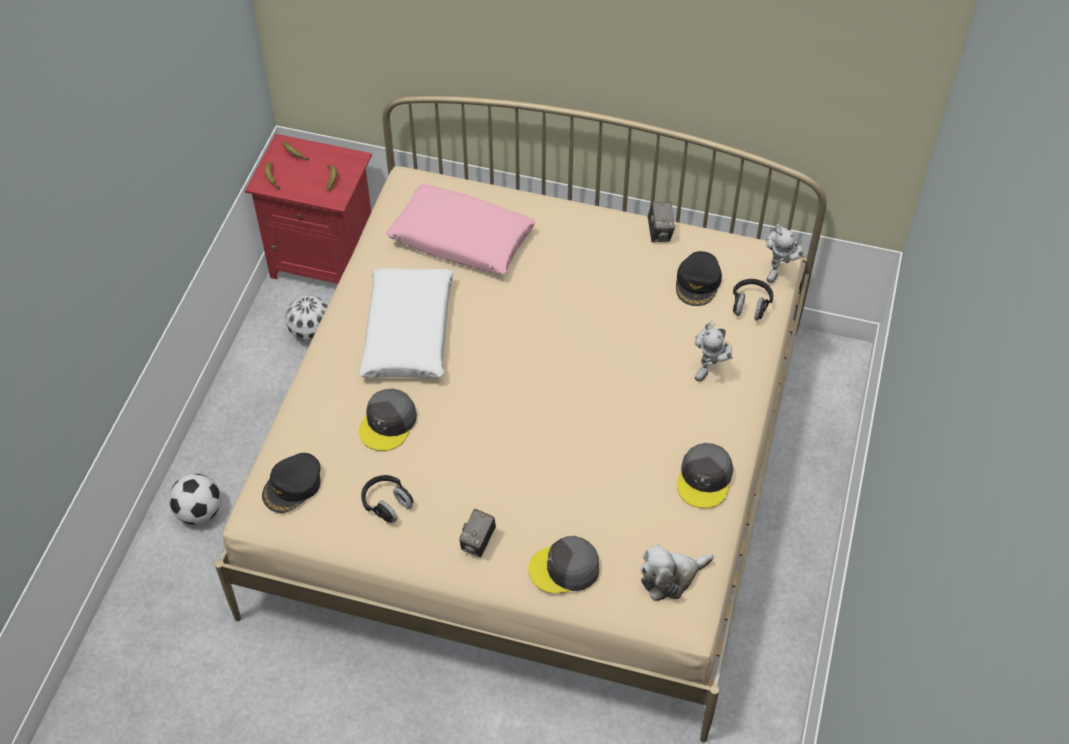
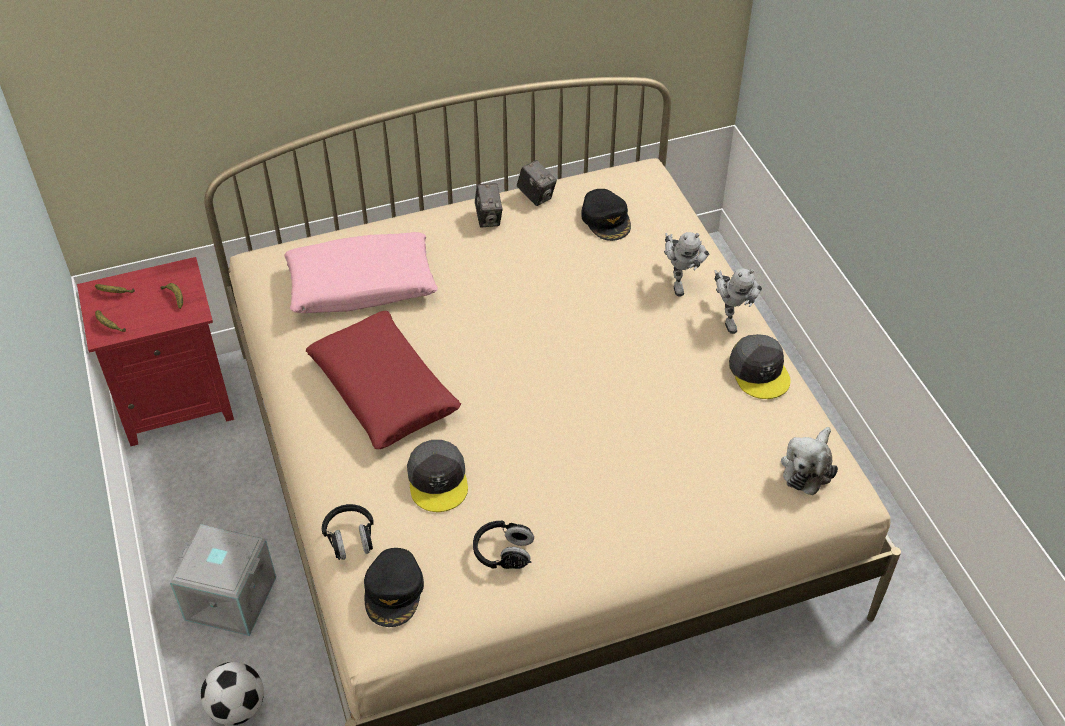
camera: 35 degrees left, 5 degrees down
football [285,296,328,341] -> none
white pillow [358,268,454,378] -> red pillow [306,311,461,449]
camera [459,509,496,557] -> camera moved to [475,183,503,227]
grey cap [528,536,599,594] -> none
black headphones [733,279,774,321] -> black headphones moved to [322,504,374,560]
toy robot [766,224,804,283] -> toy robot moved to [714,268,762,334]
none -> grey storage box [170,524,276,636]

